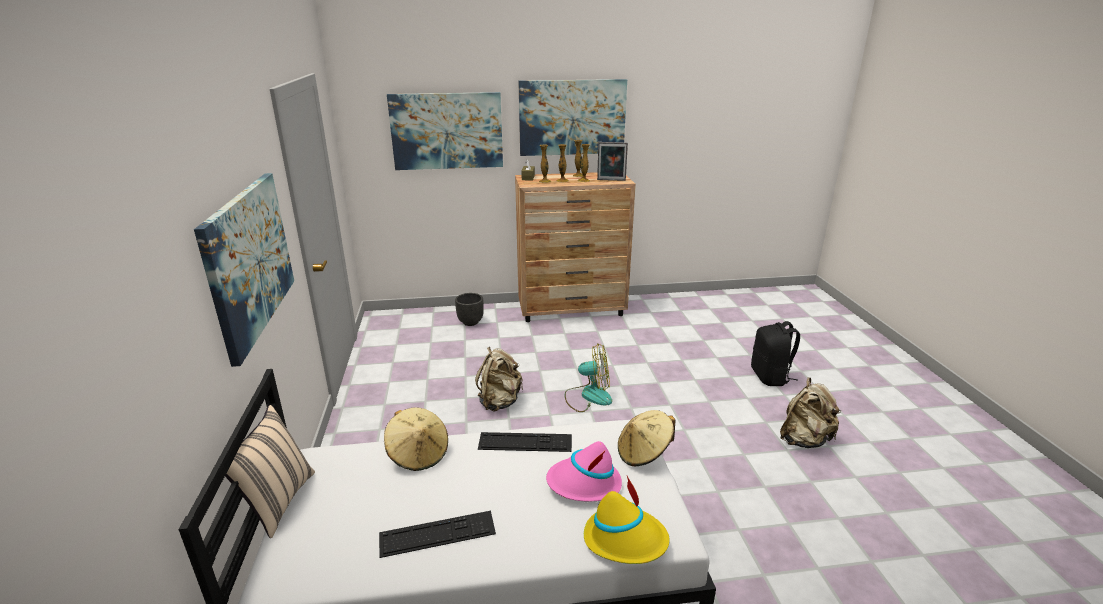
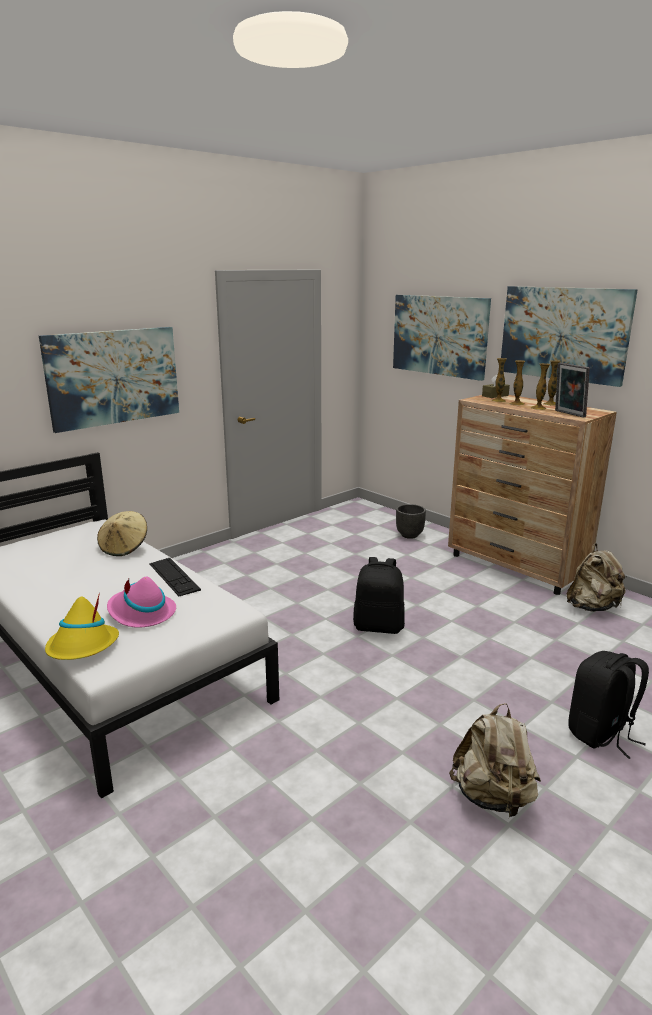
camera: 55 degrees right, 5 degrees down
beige pillow [225,405,315,538] -> none
keyboard [379,511,496,558] -> none
beige backpack [475,347,523,412] -> beige backpack moved to [566,543,627,612]
fan [565,343,612,412] -> black backpack [353,557,405,634]
beige hat [618,410,675,466] -> none

